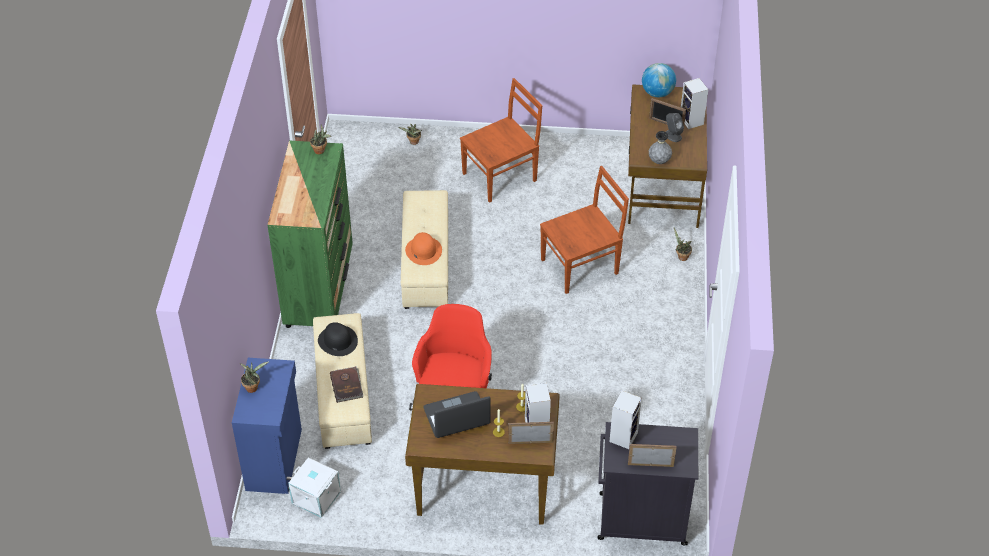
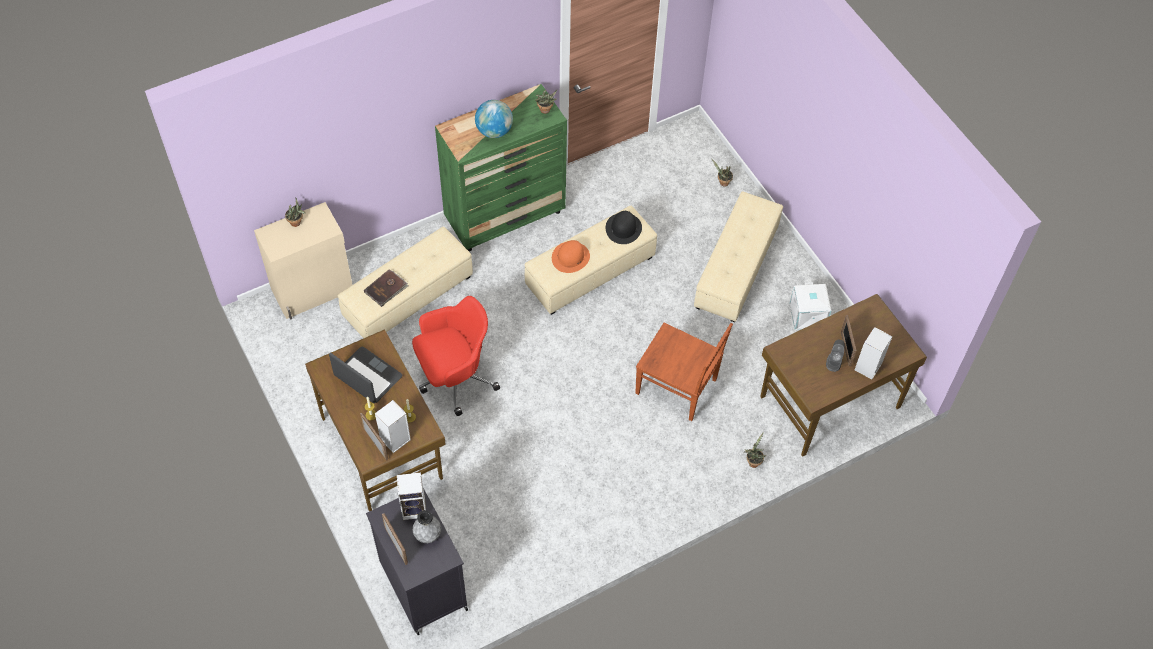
camera: 55 degrees right, 10 degrees up
blue cabinet [232,358,302,494] -> beige cabinet [254,202,353,320]
white storage box [288,457,341,518] -> white storage box moved to [790,282,832,330]
black hat [318,322,358,356] -> black hat moved to [606,211,642,244]
brown chair [460,78,542,203] -> beige ottoman [694,192,783,322]
globe [642,63,676,97] -> globe moved to [475,100,513,138]
grey vase [649,131,672,164] -> grey vase moved to [412,510,441,543]

